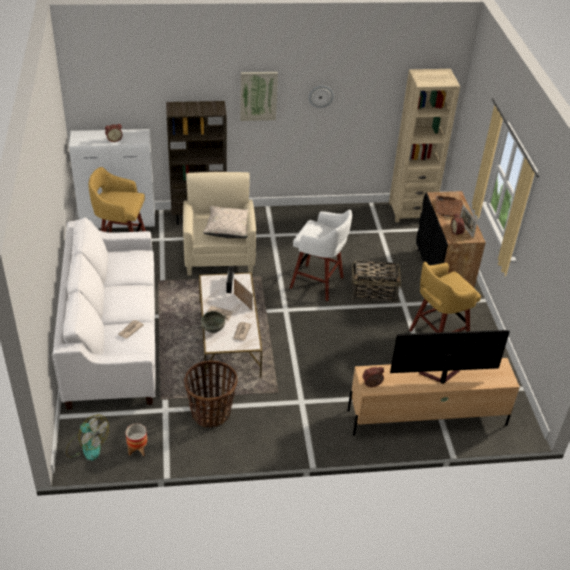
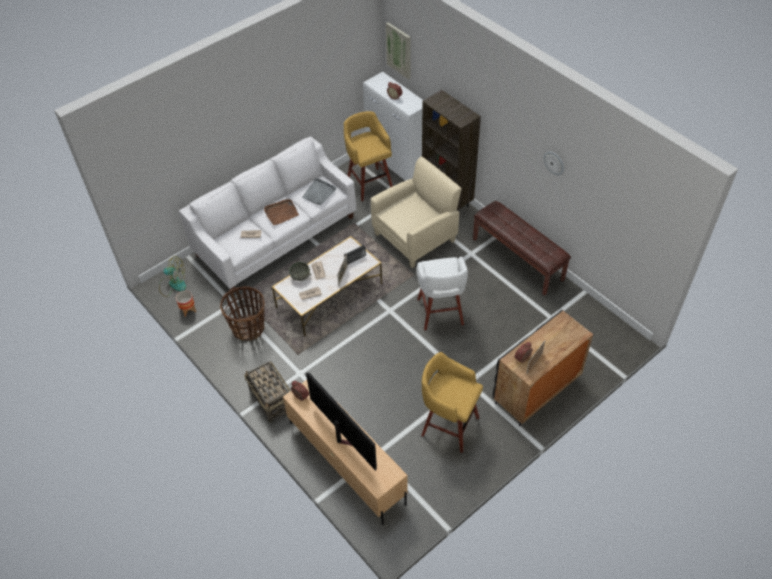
camera: 60 degrees right, 10 degrees up
fan [66,415,109,461] -> fan turned 90 degrees counterclockwise [159,256,186,297]
beige pillow [203,206,248,238] -> none
picture [240,72,278,121] -> picture moved to [386,22,411,79]
basket [351,260,401,303] -> basket moved to [244,361,291,423]
beige bookcase [389,69,460,222] -> none
brown tray [436,196,463,217] -> brown tray moved to [264,199,299,225]
none -> grey tray [302,178,336,205]
none -> brown bench [473,201,571,296]

